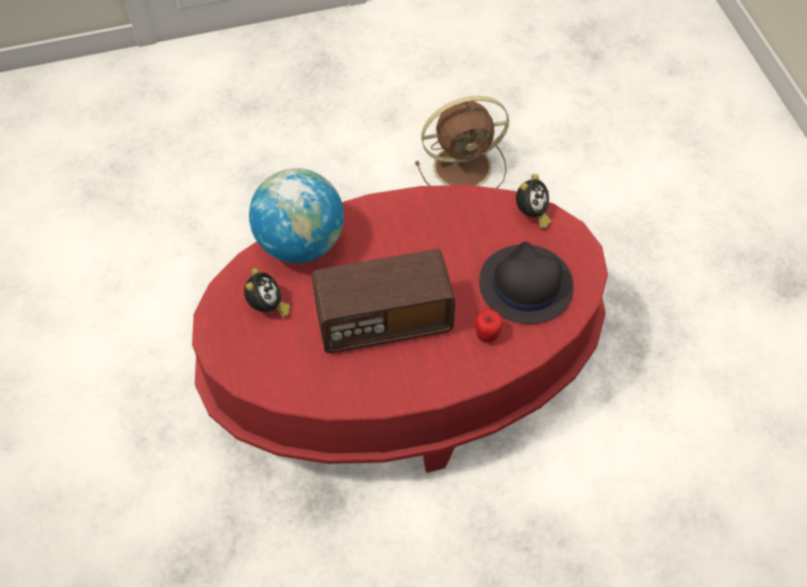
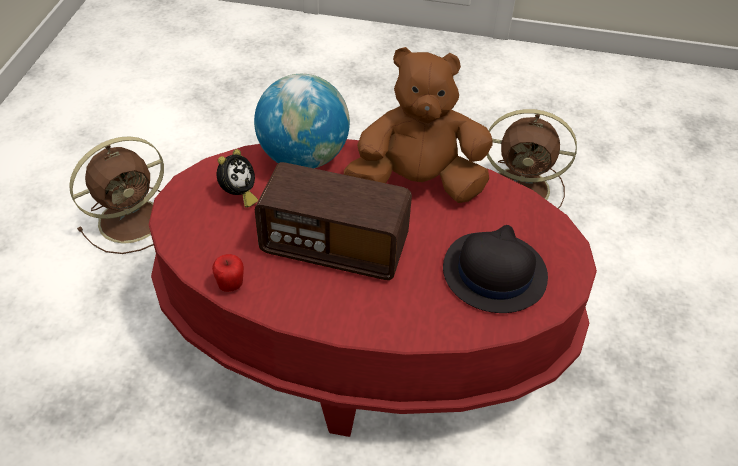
camera: 25 degrees right, 10 degrees down
apple [475,309,503,343] -> apple moved to [212,254,244,292]
alarm clock [516,174,551,229] -> none
none -> brown fan [69,136,164,254]
none -> brown plush toy [344,47,493,203]

